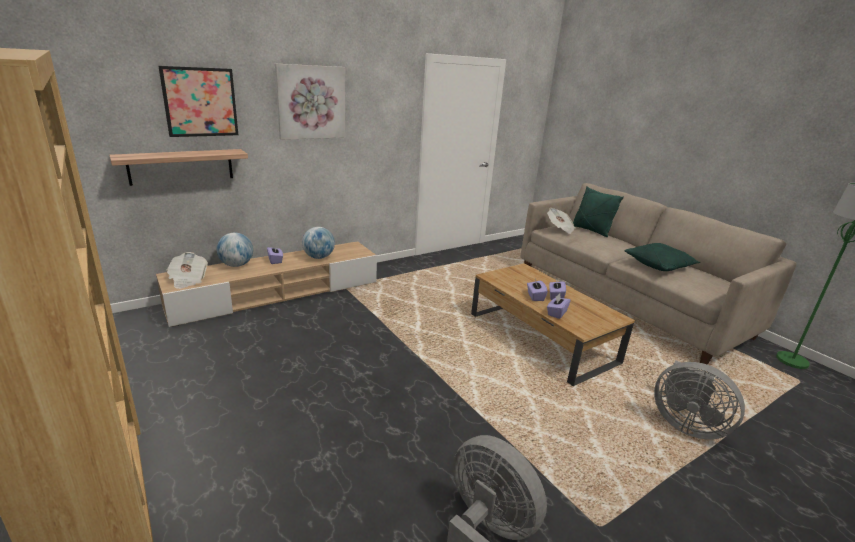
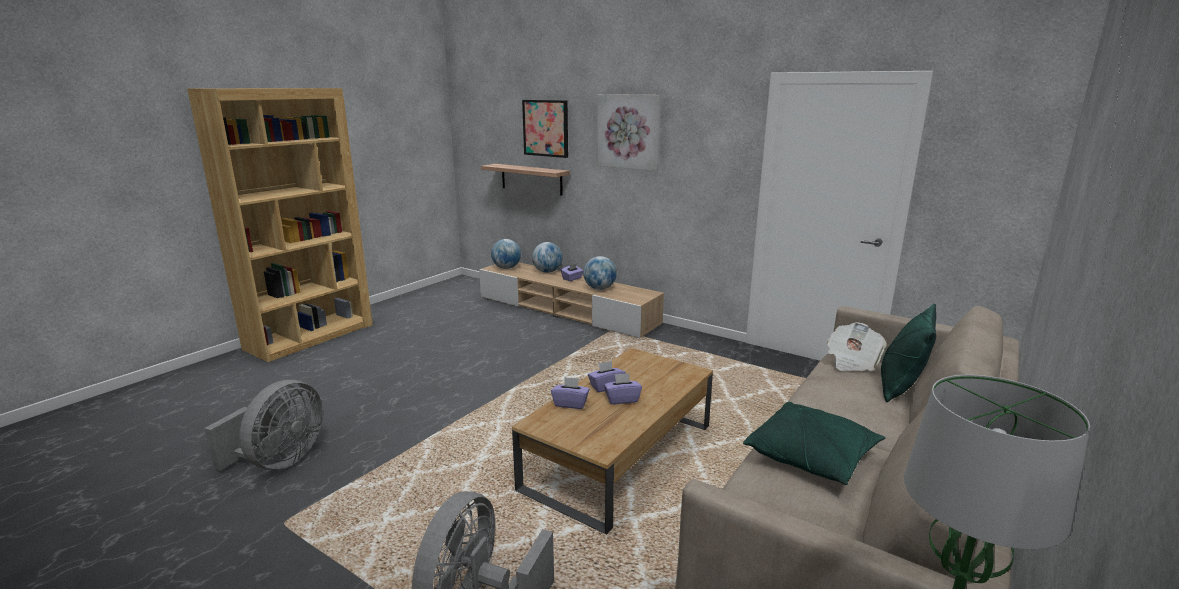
camera: 70 degrees right, 5 degrees down
newspaper [166,252,208,289] -> globe [491,239,521,269]

